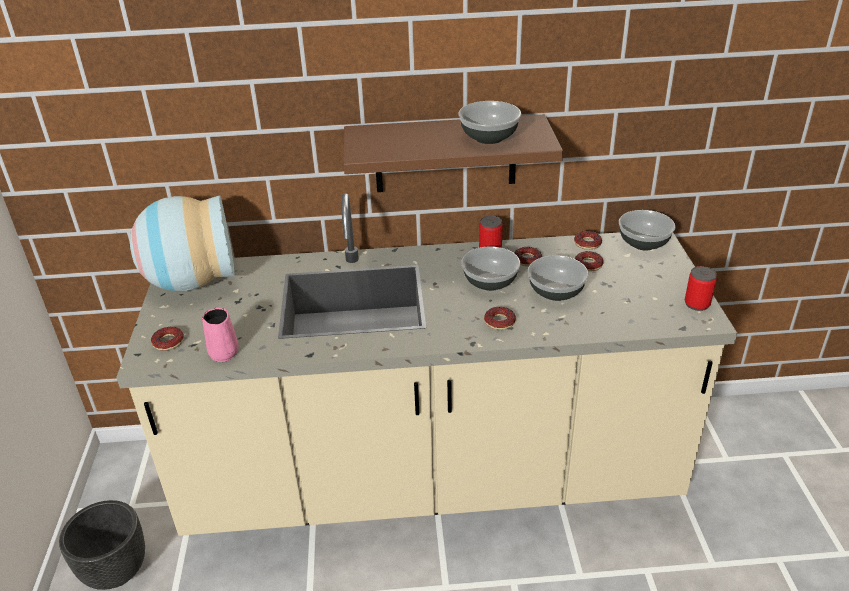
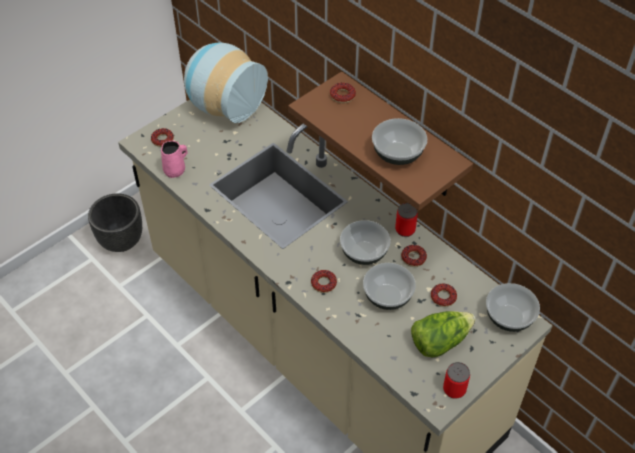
camera: 50 degrees right, 15 degrees up
donut [574,231,602,250] -> donut moved to [330,82,356,103]
none -> lettuce [411,311,476,358]

